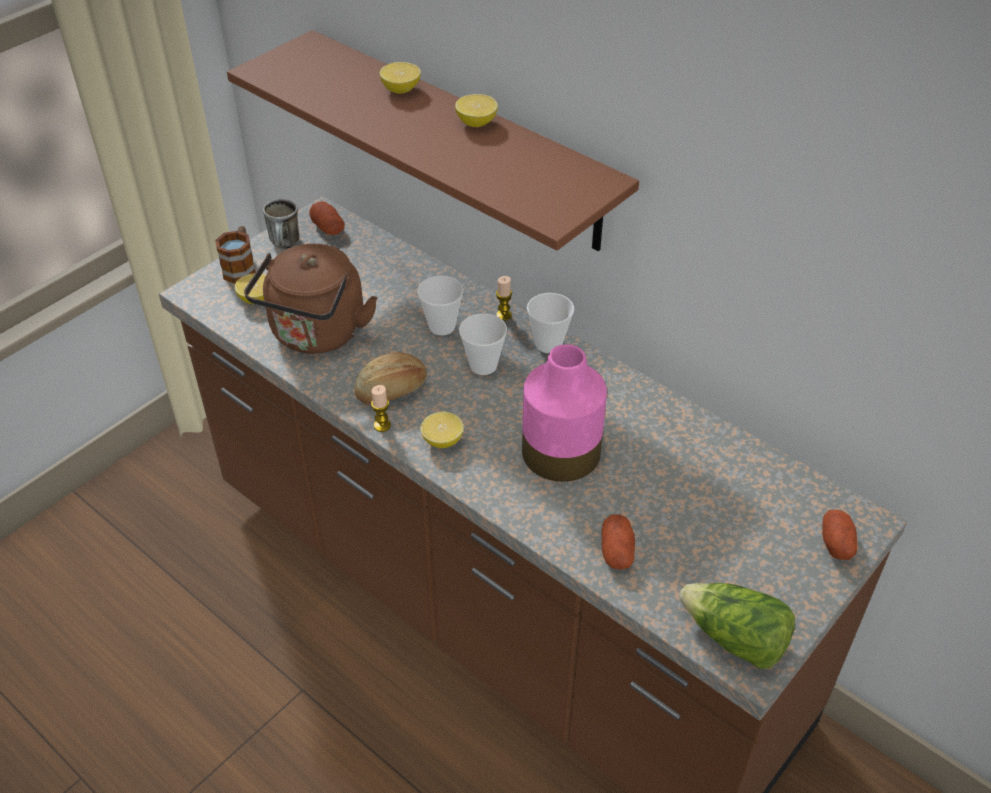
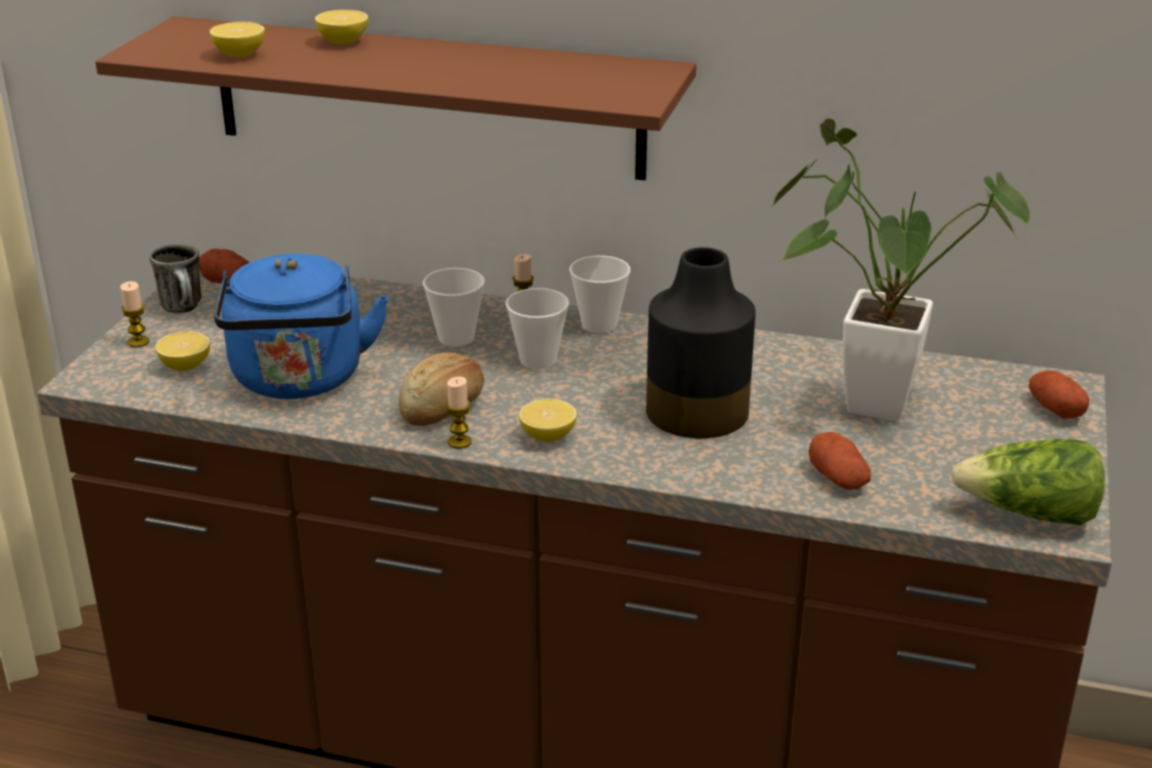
camera: 25 degrees left, 15 degrees down
mug [215,226,256,284] -> candle [120,281,150,347]
brown kettle [244,244,378,354] -> blue kettle [214,254,388,399]
lemon [455,94,498,127] -> lemon moved to [210,22,265,58]
pink vase [522,344,607,482] -> black vase [646,247,756,438]
none -> potted plant [771,118,1030,421]

